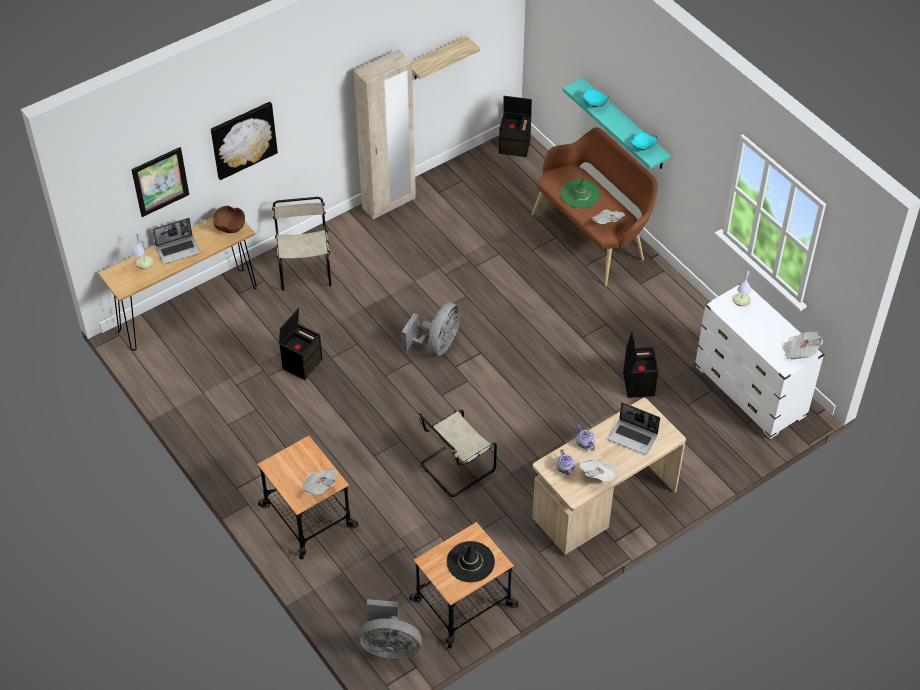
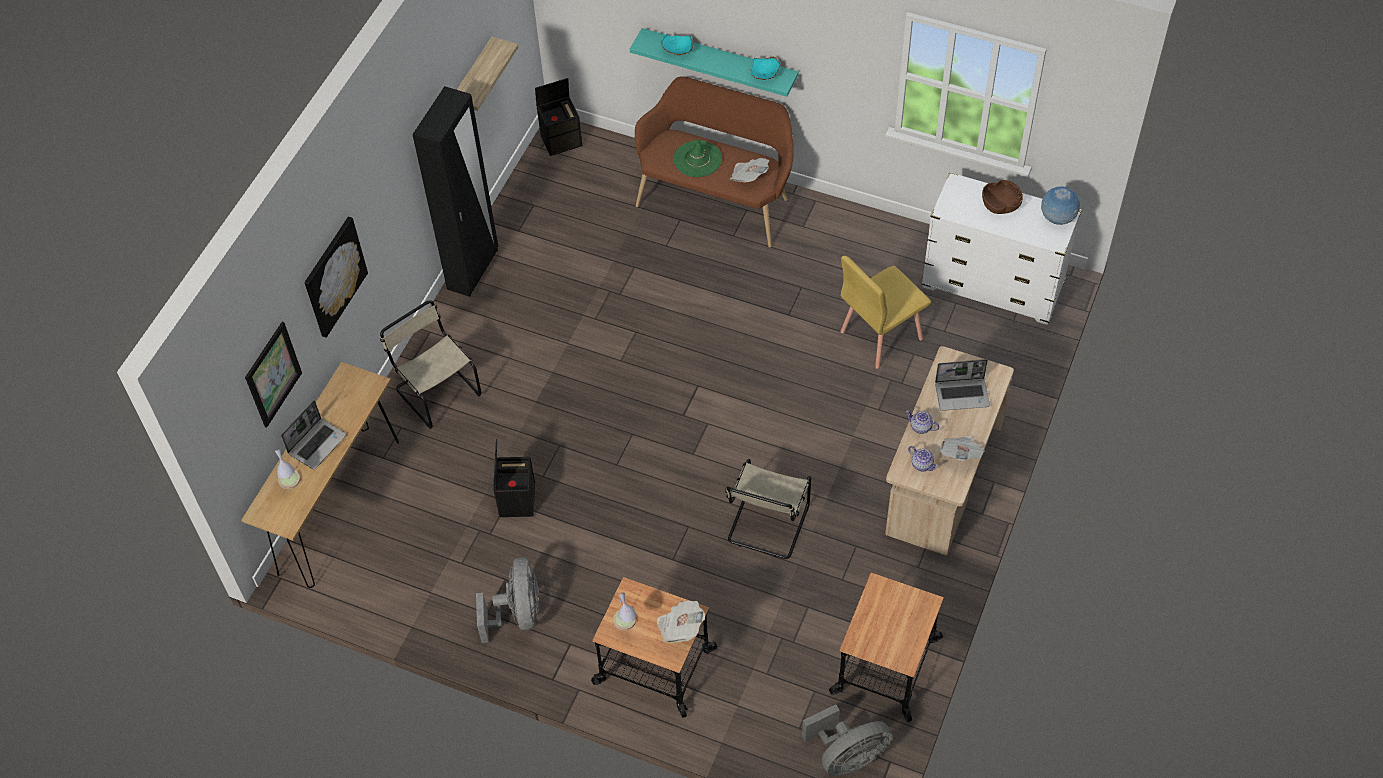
camera: 30 degrees left, 5 degrees up
brown bowl [213,206,245,233] -> brown bowl moved to [982,180,1023,214]
beige wardrobe [353,49,416,220] -> black wardrobe [412,86,498,297]
grey fan [401,303,460,355] -> grey fan moved to [476,557,539,643]
black hat [447,541,495,582] -> none
black storage box [623,331,658,398] -> yellow chair [840,256,931,369]
table lamp [733,271,751,307] -> table lamp moved to [613,592,637,631]
newspaper [782,332,823,360] -> globe [1041,186,1080,225]

